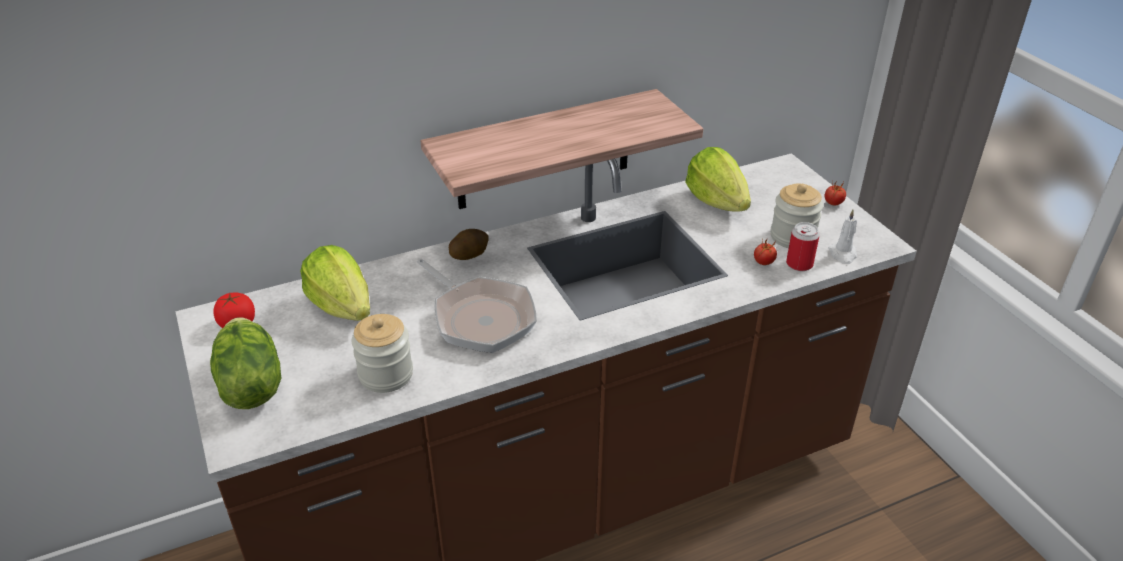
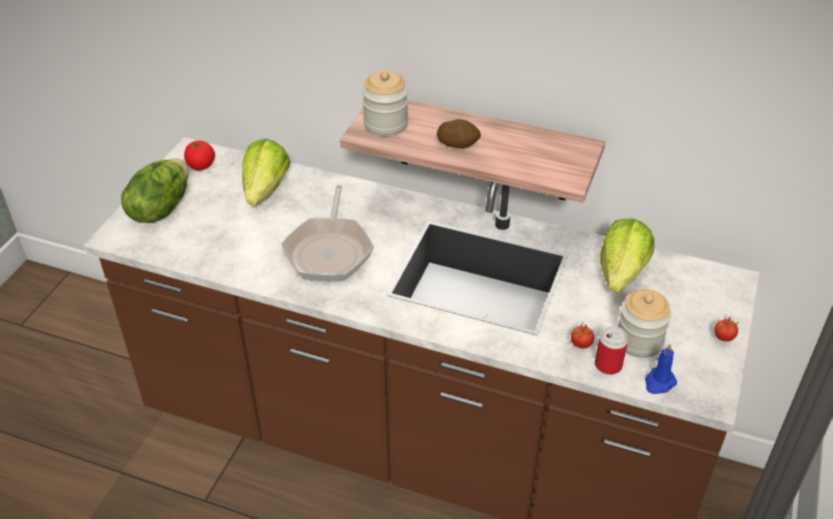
camera: 45 degrees right, 5 degrees up
jar [352,314,413,393] -> jar moved to [362,71,408,136]
potato [449,229,489,260] -> potato moved to [437,119,481,148]
white candle [828,210,857,264] -> blue candle [645,344,677,394]

